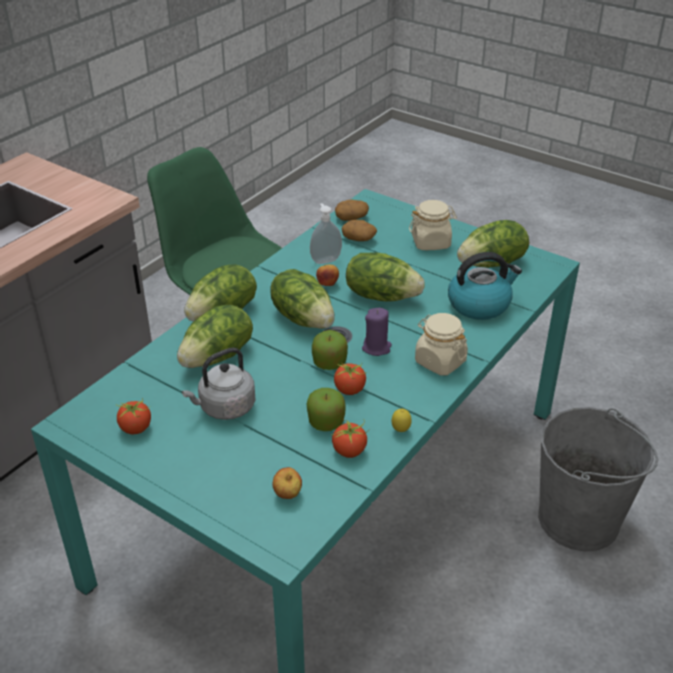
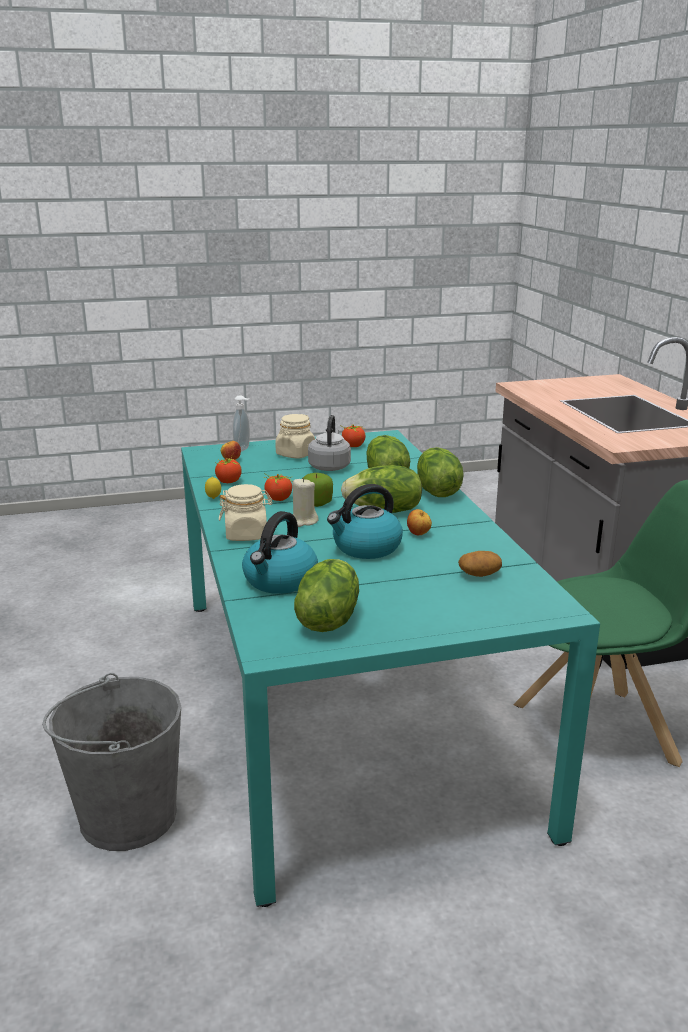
camera: 130 degrees right, 15 degrees down
apple [307,388,346,431] -> none
soap dispenser [310,203,342,264] -> soap dispenser moved to [233,395,250,452]
potato [335,199,369,221] -> none
lettuce [346,252,425,302] -> kettle [327,484,403,559]
purple candle [362,308,392,356] -> beige candle [292,478,319,527]
beige jar [409,200,457,250] -> beige jar moved to [275,414,315,459]

